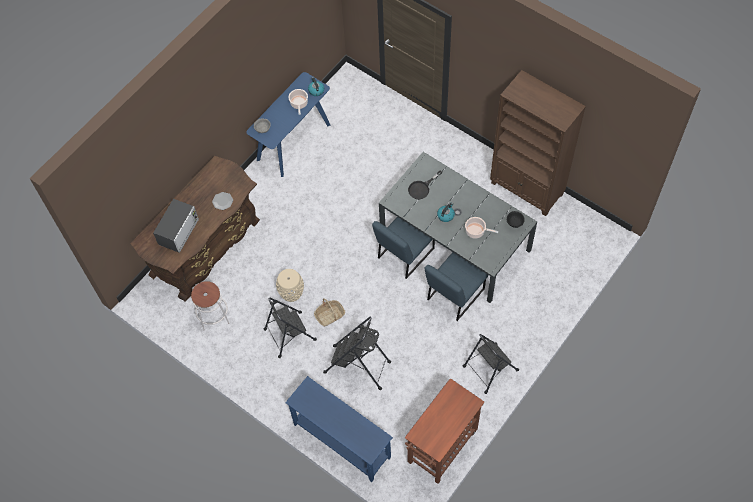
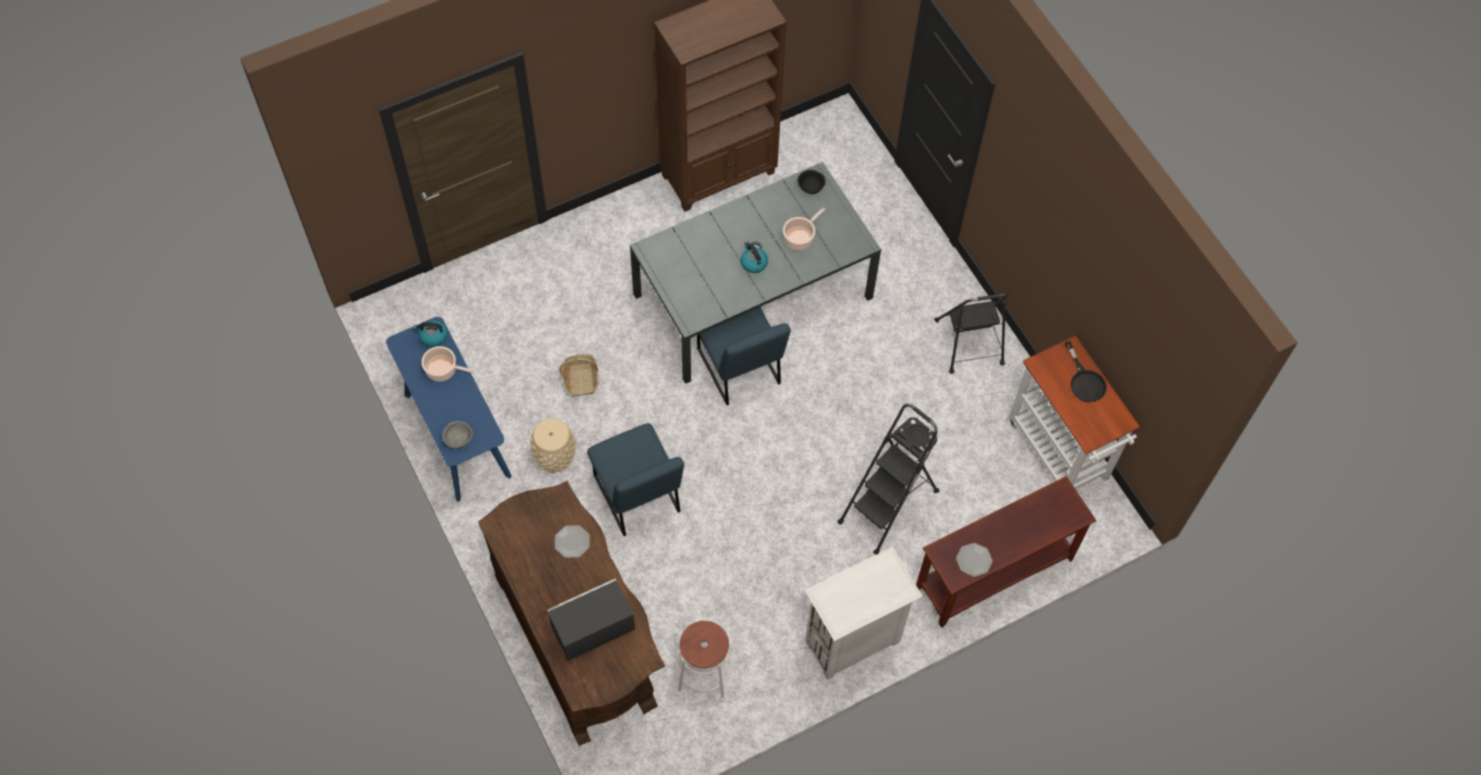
camera: 70 degrees left, 0 degrees up
microwave [153,199,199,253] -> microwave turned 75 degrees counterclockwise [547,579,635,661]
black step ladder [264,297,317,358] -> none
beige stool [276,269,304,302] -> beige stool moved to [530,418,576,472]
blue console table [285,376,393,482] -> brown console table [916,476,1096,628]
basket [314,298,345,326] -> basket moved to [559,354,599,396]
brown cart [405,379,484,484] -> white cart [1009,336,1139,489]
black frying pan [408,171,443,199] -> black frying pan moved to [1065,341,1107,402]
blue chair [425,252,488,321] -> blue chair moved to [587,423,684,536]
none -> white cabinet [804,547,923,680]
none -> plate [956,543,993,577]

